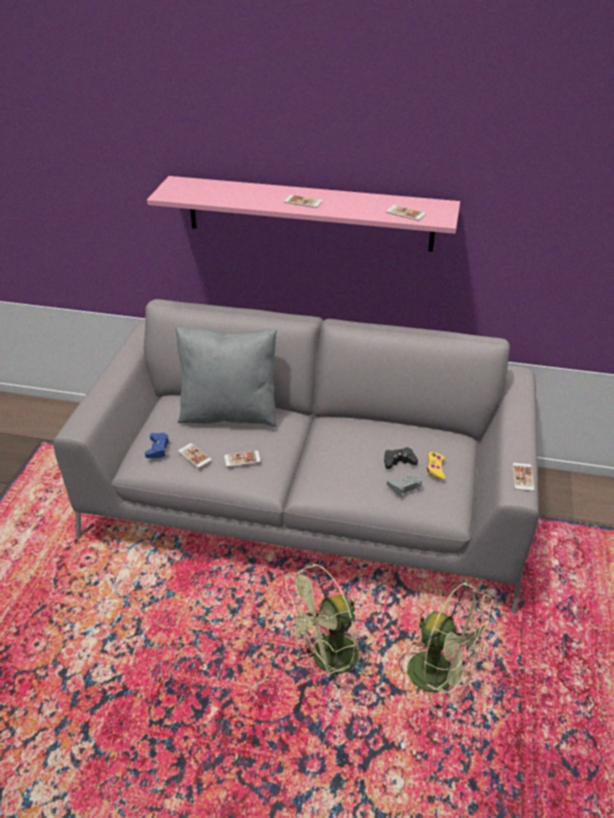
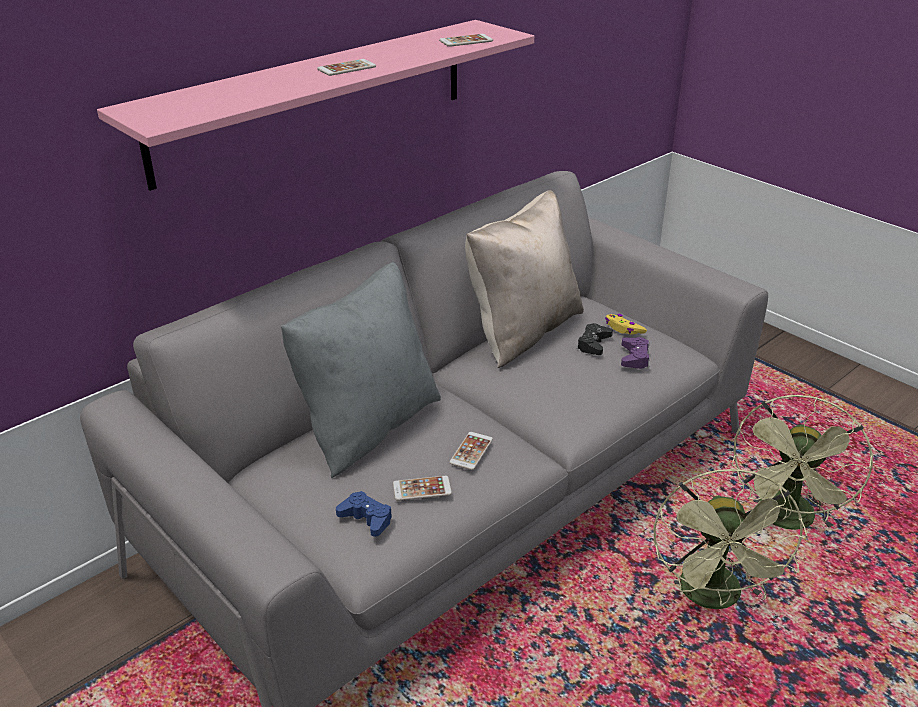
camera: 55 degrees left, 5 degrees down
grey game controller [387,470,422,497] -> purple game controller [621,337,650,369]
green fan [407,582,493,696] -> green fan turned 135 degrees clockwise [731,395,873,530]
phone [513,463,535,491] -> none
none -> beige pillow [465,190,584,368]

